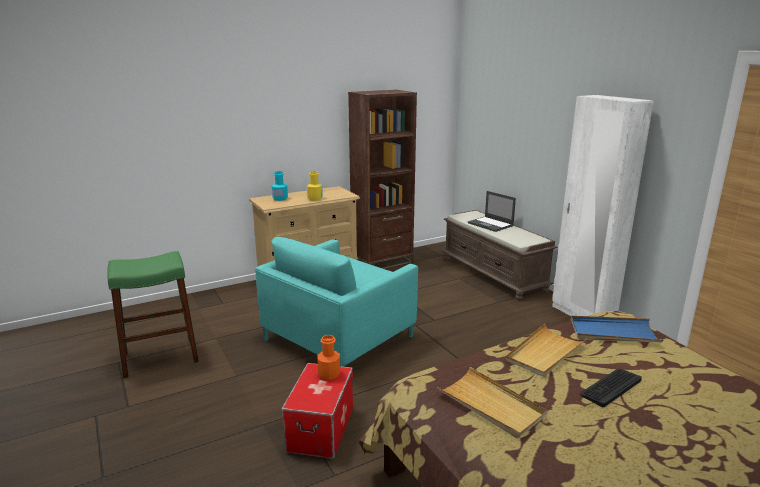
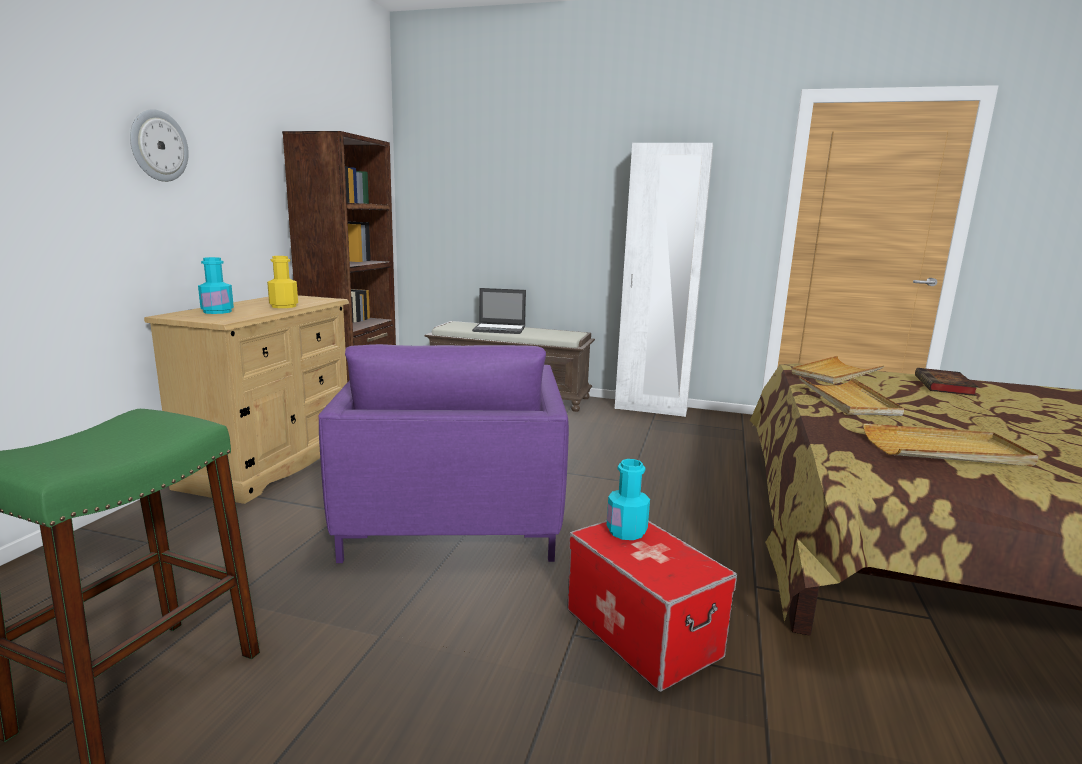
camera: 45 degrees left, 5 degrees down
turquoise armchair [255,237,418,367] -> purple armchair [319,344,569,563]
orange bottle [317,335,340,380] -> turquoise bottle [606,459,650,540]
blue tray [571,316,663,342] -> beige tray [792,356,885,384]
keyboard [581,369,642,407] -> none
none -> wall clock [130,109,189,182]
none -> book [915,368,979,396]

